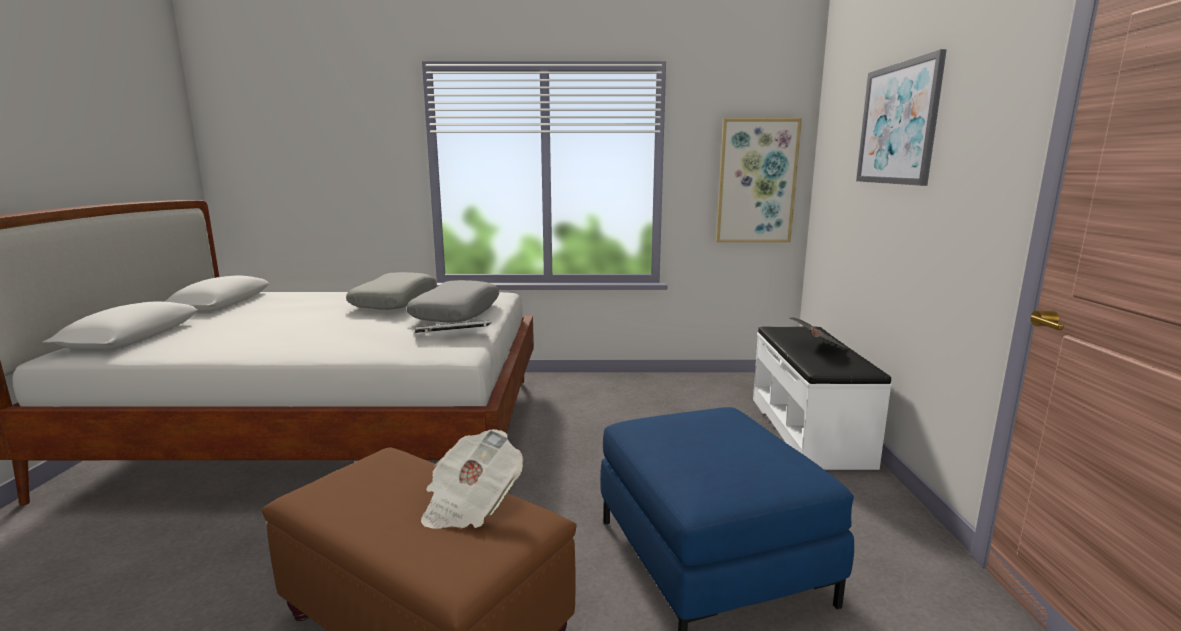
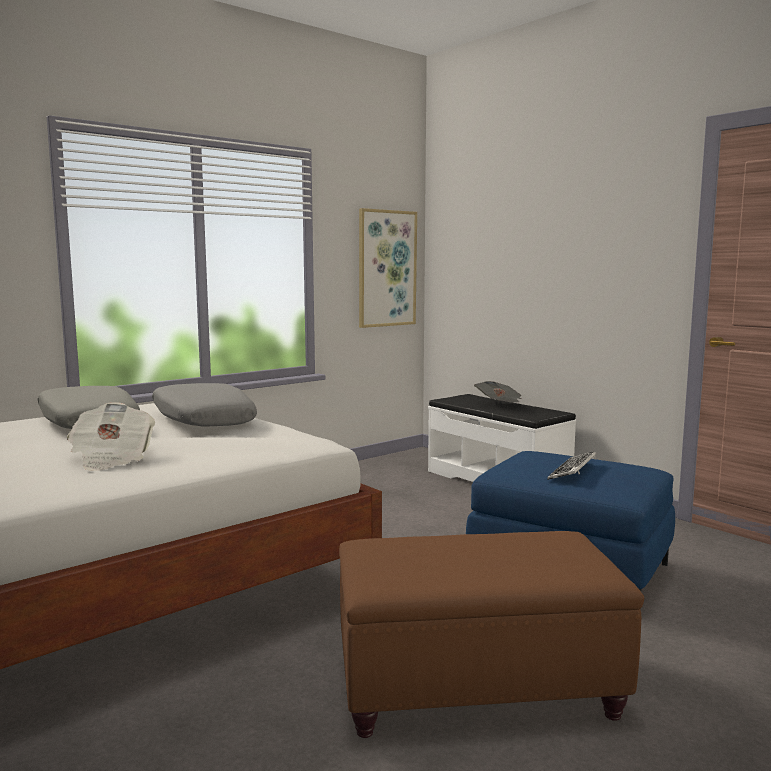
camera: 40 degrees left, 5 degrees down
keyboard [415,320,492,333] -> keyboard moved to [547,451,596,480]
newspaper [421,429,523,529] -> newspaper moved to [67,402,155,471]
picture [856,49,947,186] -> none

